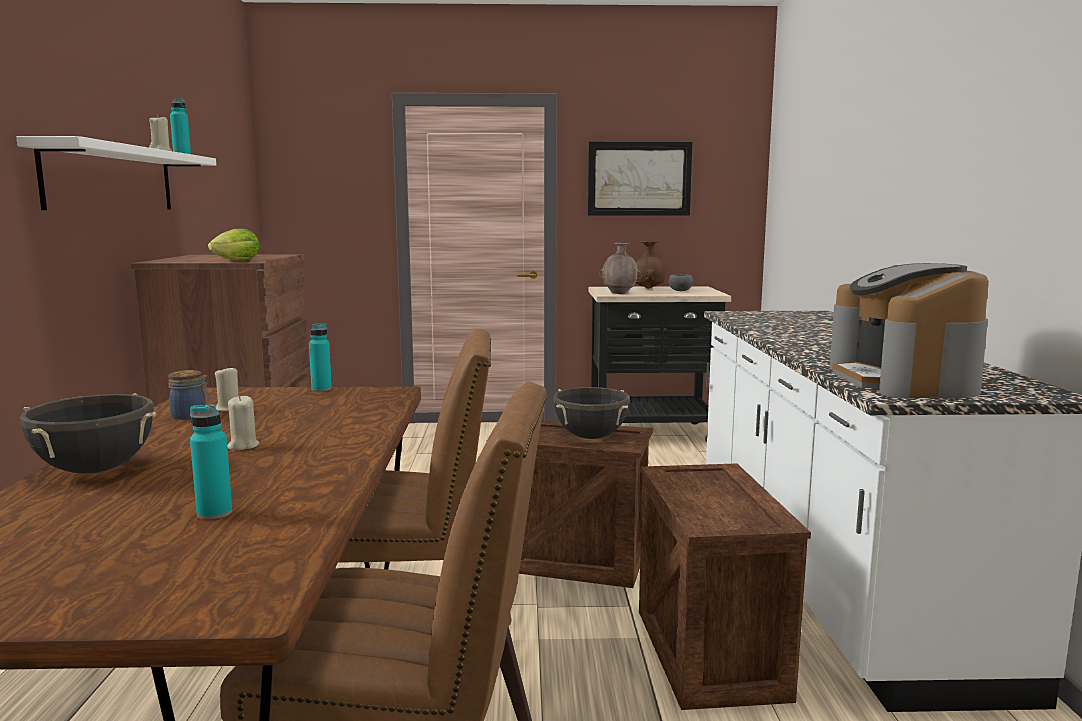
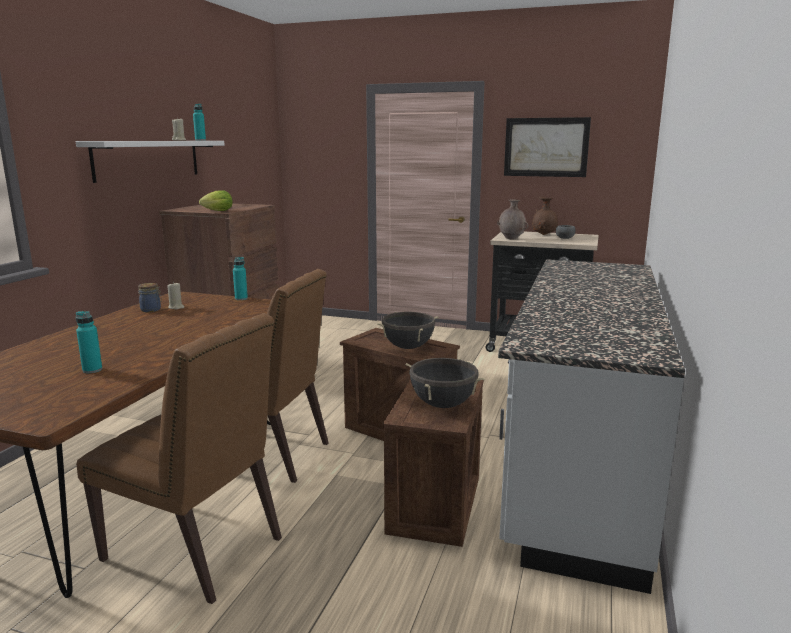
camera: 20 degrees right, 5 degrees up
black cooking pot [20,393,156,474] -> black cooking pot moved to [406,358,485,408]
beige candle [227,395,259,450] -> none
coffee machine [830,263,989,398] -> none

